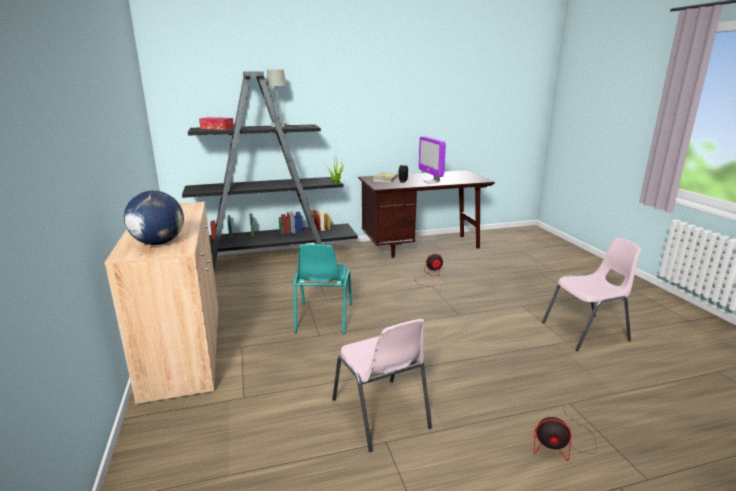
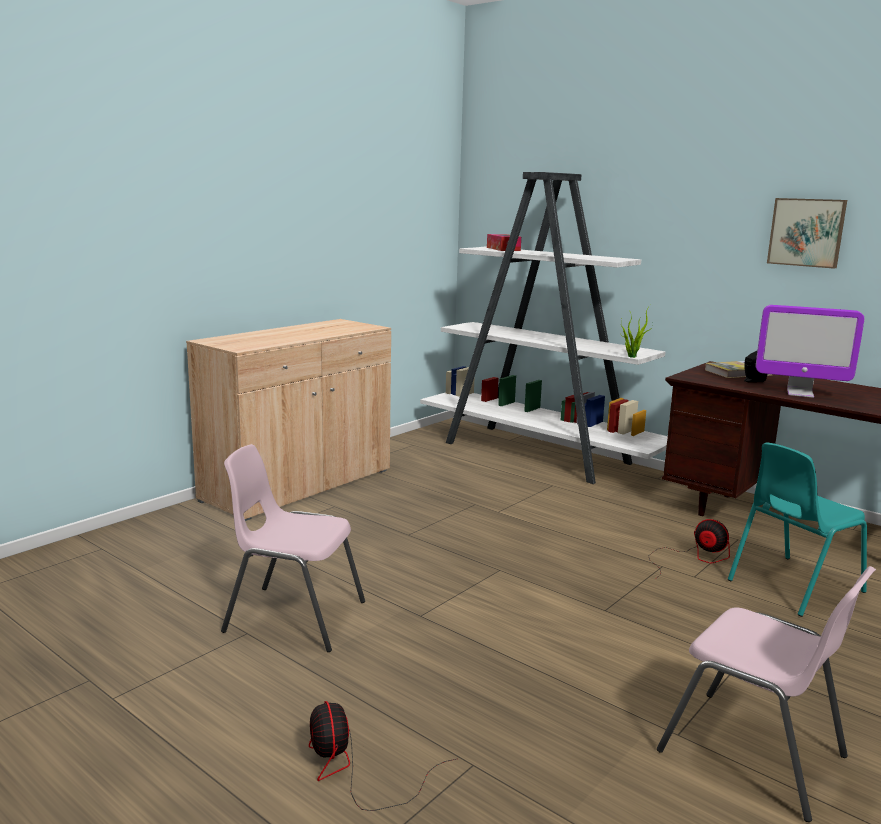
camera: 55 degrees right, 5 degrees down
globe [124,191,184,245] -> none
black bookcase [182,71,358,270] -> white bookcase [420,172,668,484]
grey table lamp [266,70,315,128] -> none
turquoise chair [294,244,352,334] -> turquoise chair moved to [728,442,867,617]
pink chair [333,319,432,452] -> pink chair turned 75 degrees clockwise [221,444,365,652]
monitor [419,136,446,184] -> monitor turned 105 degrees counterclockwise [756,305,865,398]
none -> picture [767,198,847,269]

